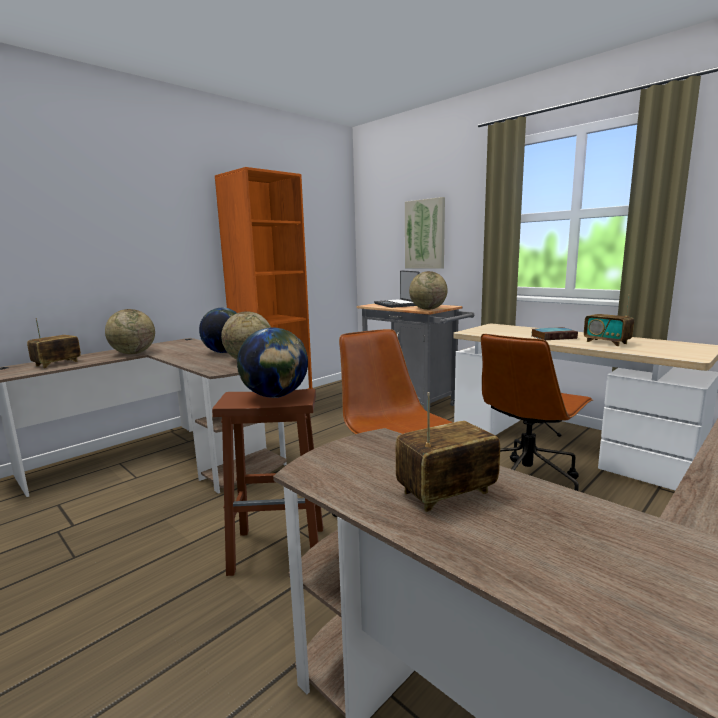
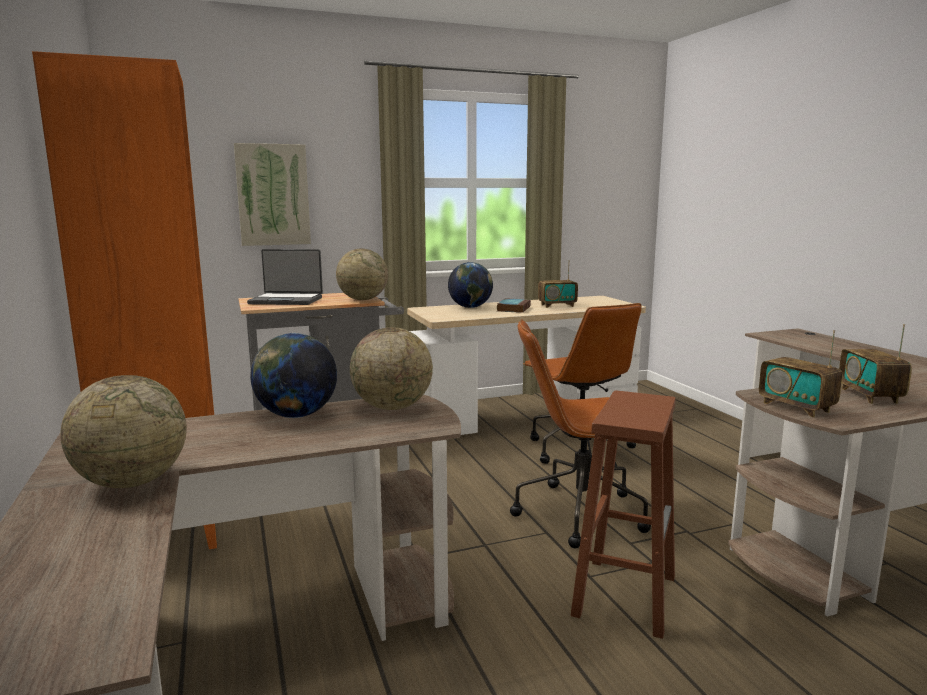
camera: 65 degrees left, 0 degrees up
radio [27,318,81,368] -> radio moved to [759,330,843,417]
globe [237,327,308,398] -> globe moved to [448,262,493,308]

